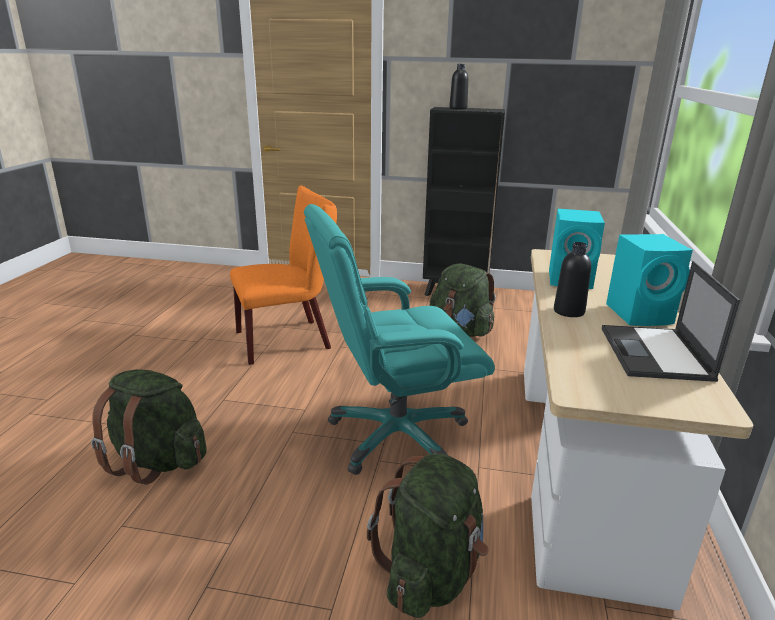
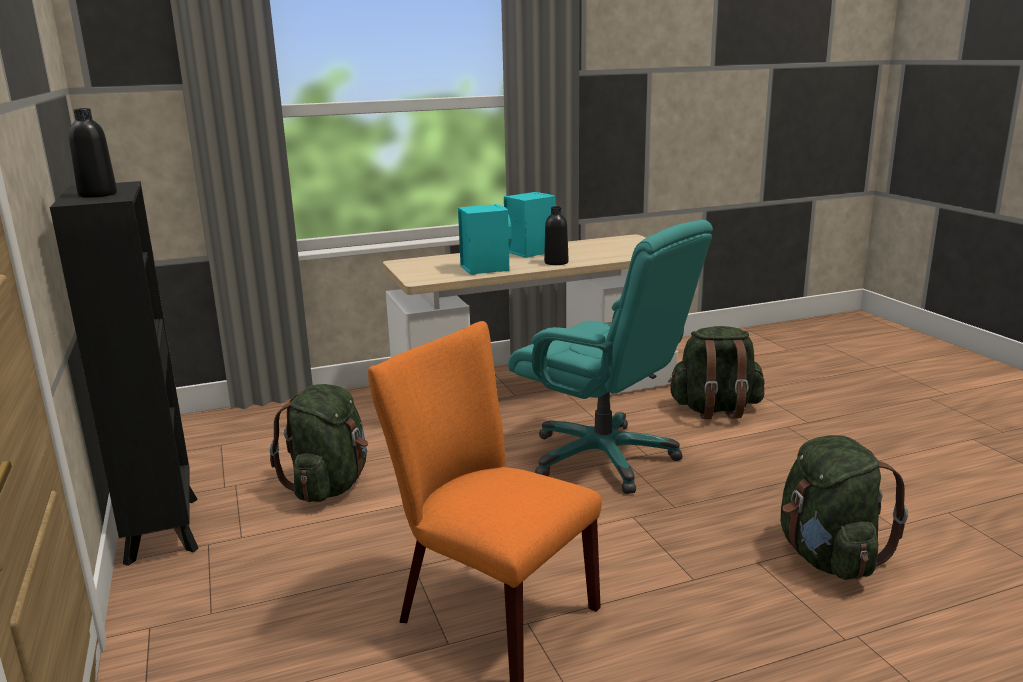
camera: 120 degrees left, 5 degrees down
laptop [602,261,740,382] -> none

